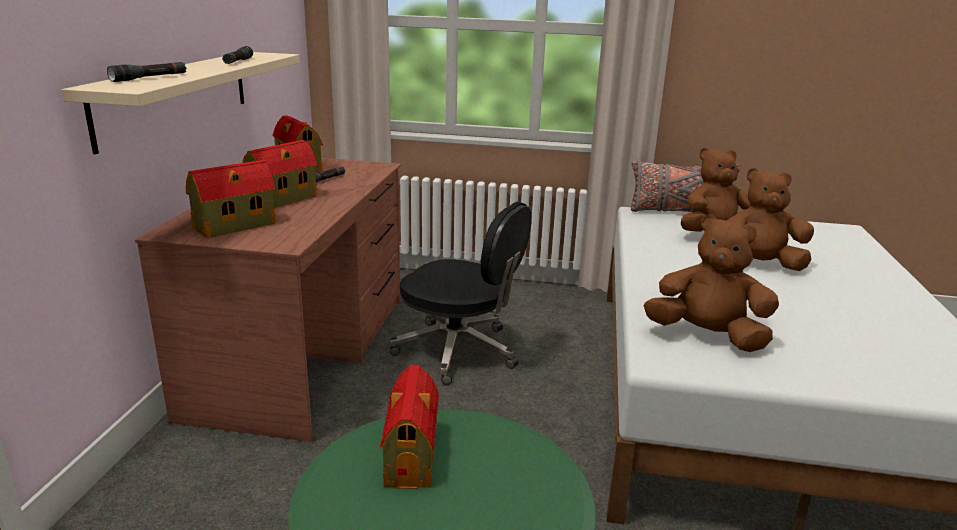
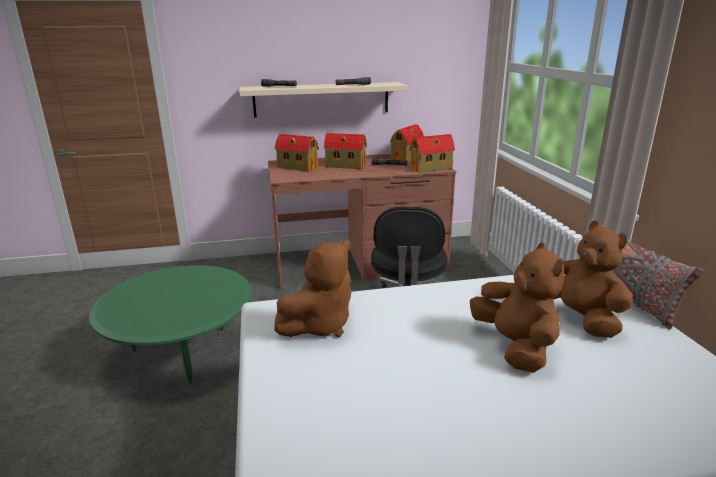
camera: 70 degrees right, 0 degrees up
toy house [380,365,439,489] -> toy house moved to [410,134,455,173]
brown plush toy [644,214,779,352] -> brown plush toy turned 45 degrees clockwise [274,240,351,337]

